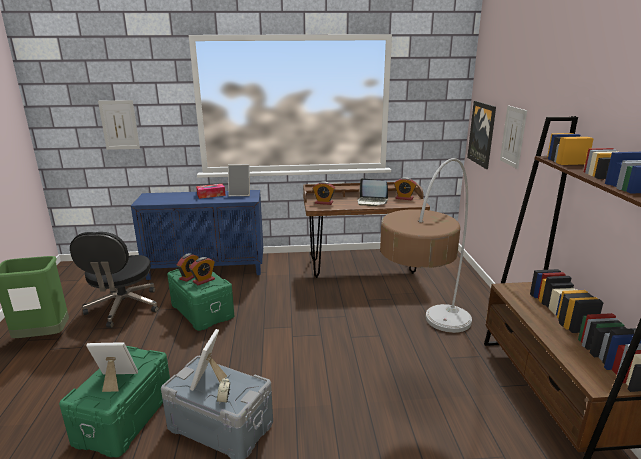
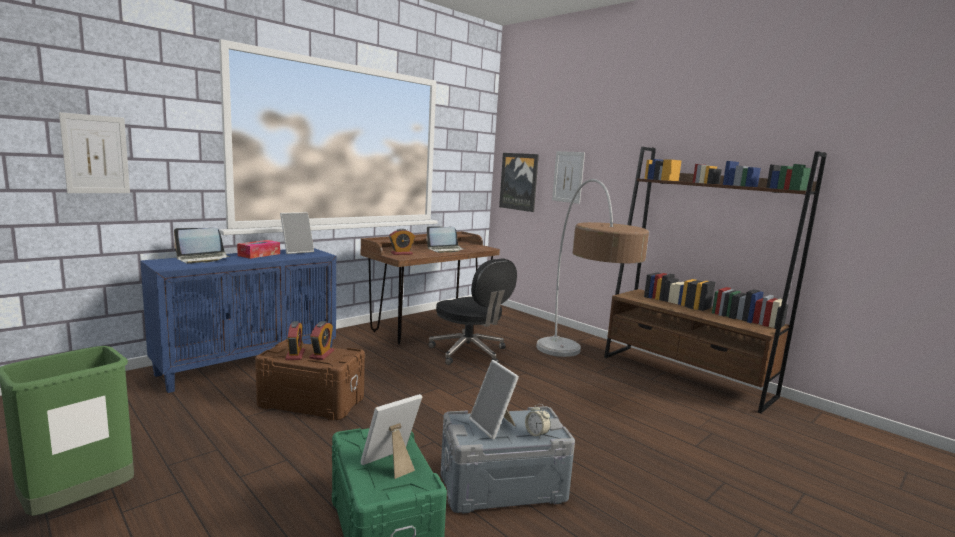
camera: 40 degrees left, 10 degrees down
black office chair [70,232,158,328] -> black office chair moved to [428,258,517,365]
green storage box [167,269,234,331] -> brown storage box [255,339,365,420]
alarm clock [394,177,417,200] -> none
none -> laptop [174,228,230,264]

